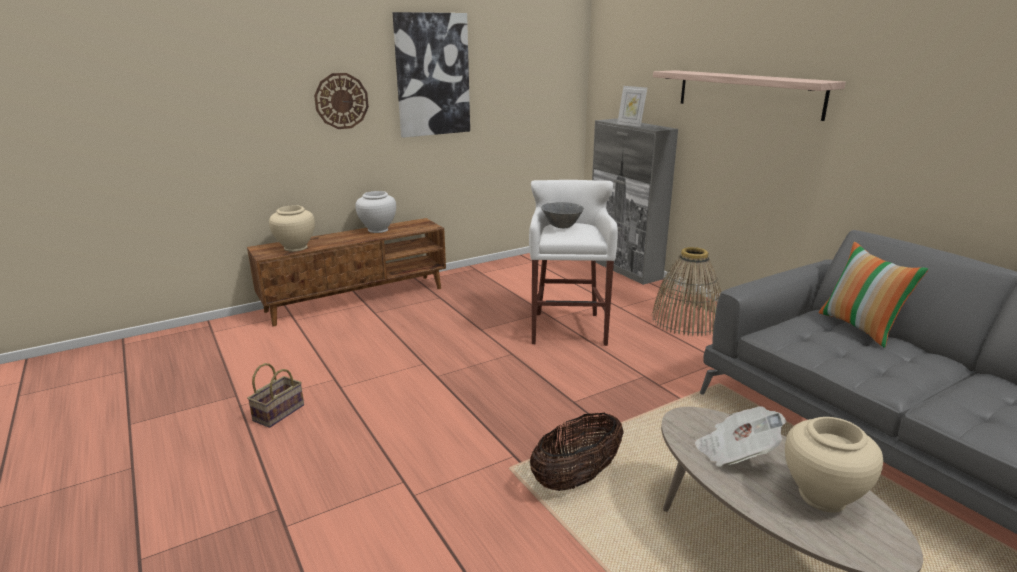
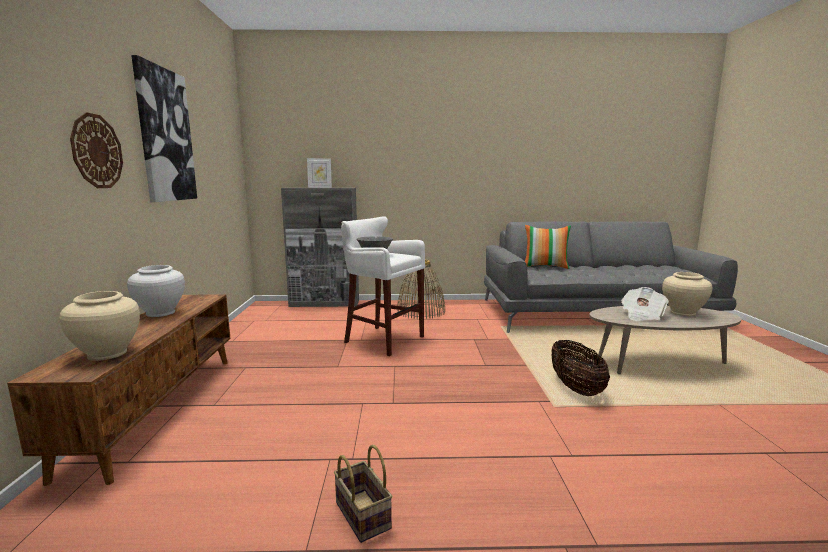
camera: 60 degrees left, 10 degrees down
shelf [653,70,846,121] -> none

